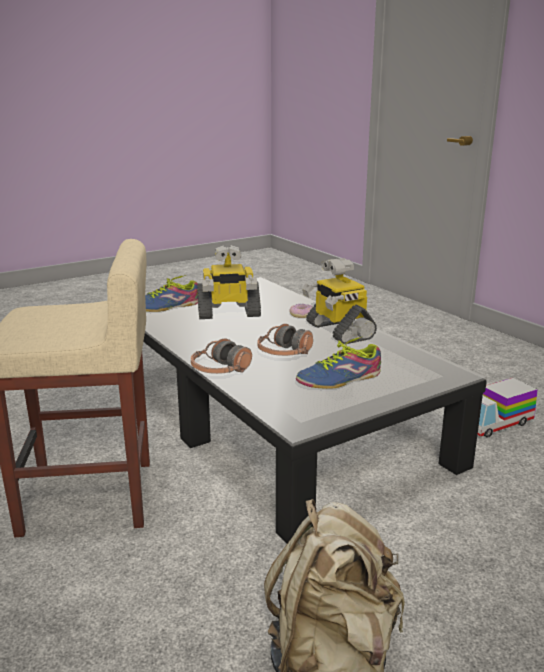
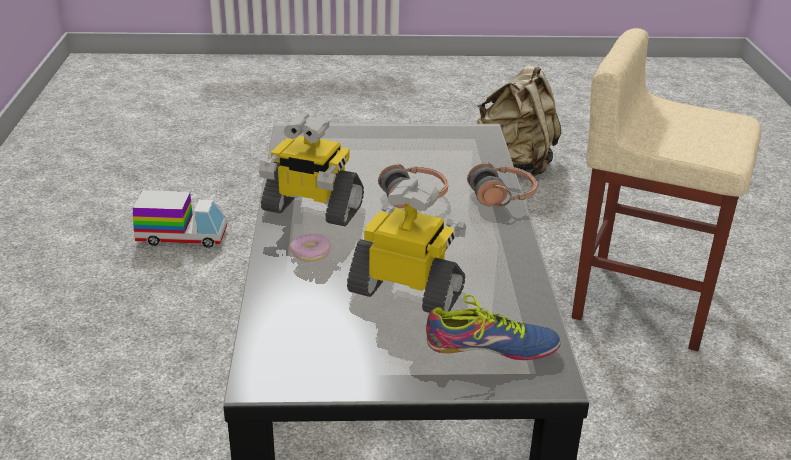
camera: 150 degrees left, 10 degrees up
shoe [296,336,381,389] -> none
toy robot [302,258,377,344] -> toy robot turned 105 degrees clockwise [259,113,364,226]

